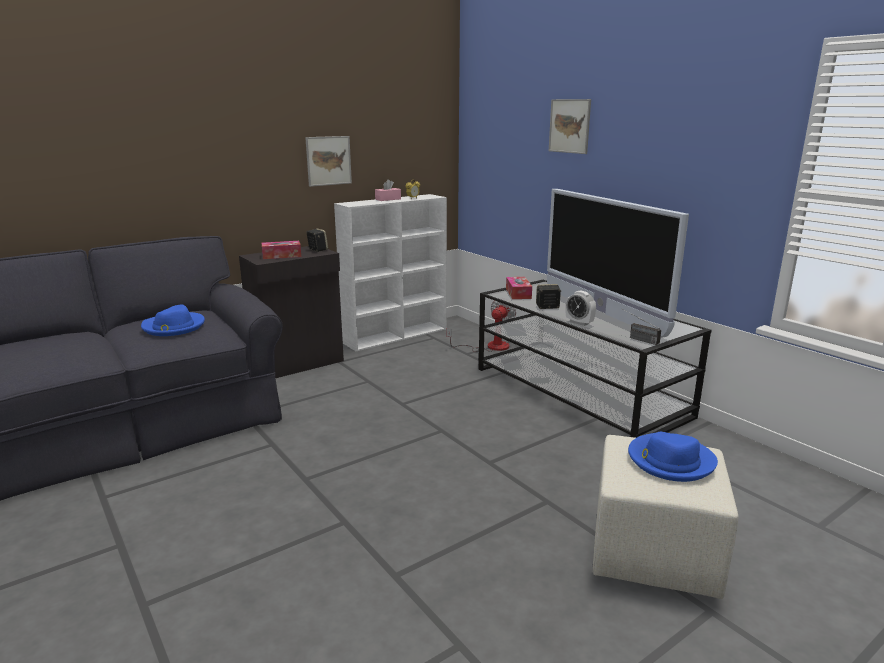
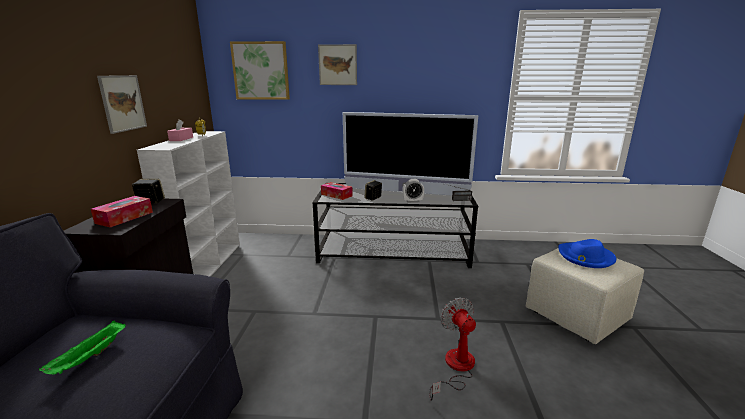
camera: 50 degrees left, 0 degrees up
blue hat [141,304,205,336] -> green tray [39,320,126,375]
fan [446,300,516,352] -> fan moved to [429,297,476,401]
none -> picture [230,41,290,100]

